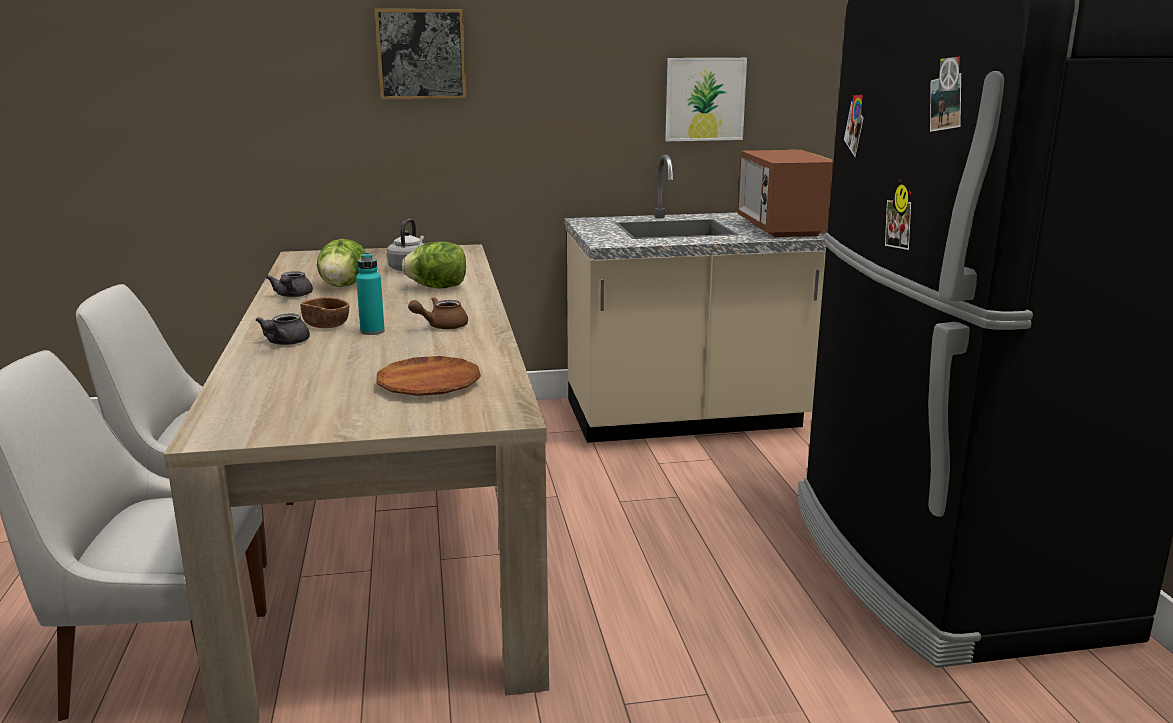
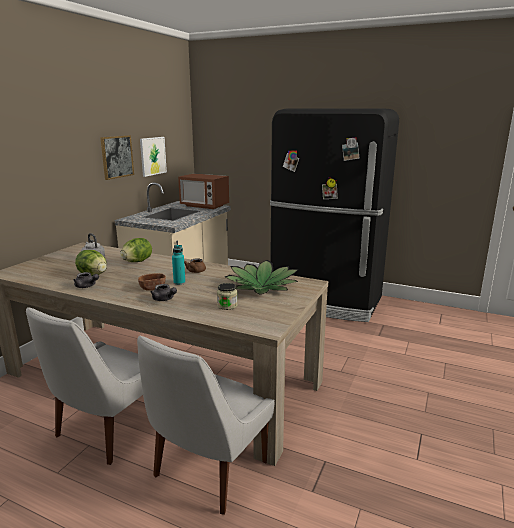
camera: 55 degrees left, 0 degrees up
picture [375,9,466,99] -> picture moved to [100,135,134,180]
brown plate [376,356,481,396] -> potted plant [225,260,299,294]
none -> jar [217,283,237,310]

